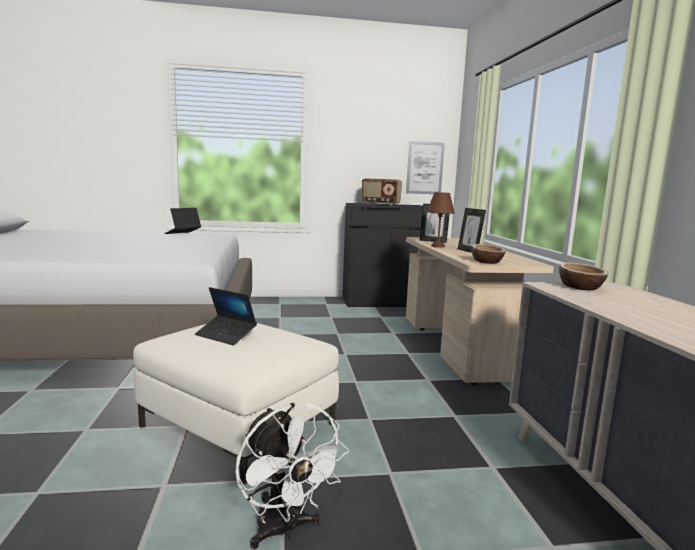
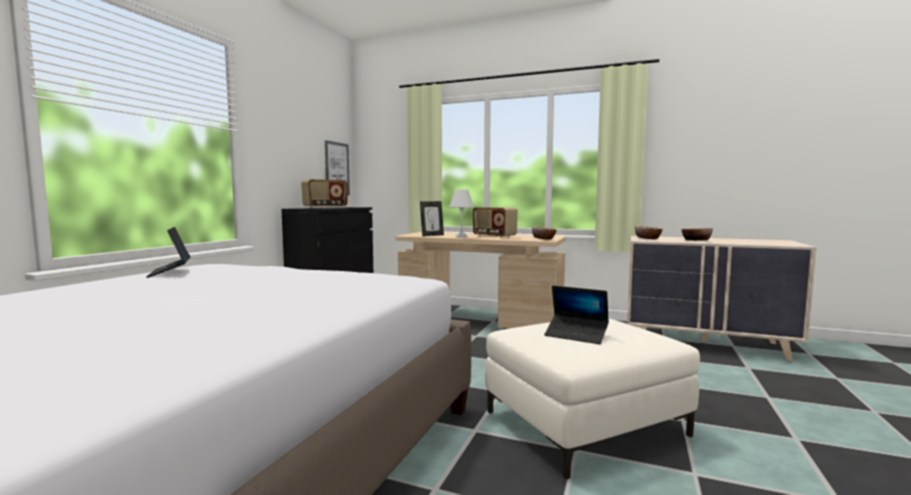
camera: 60 degrees left, 5 degrees down
laptop [195,287,257,345] -> laptop turned 60 degrees clockwise [544,286,609,344]
white fan [235,403,349,549] -> none
brown table lamp [427,192,455,247] -> white table lamp [450,189,474,238]
picture frame [458,208,486,253] -> radio [473,207,518,238]
none -> bowl [682,228,713,241]

